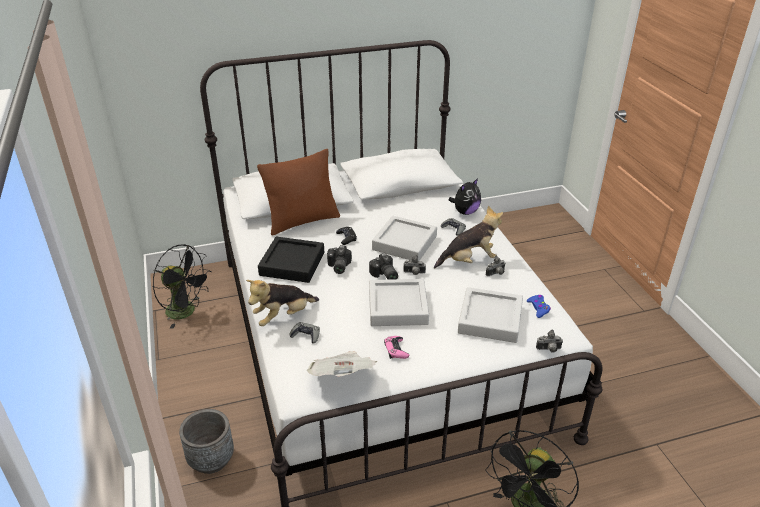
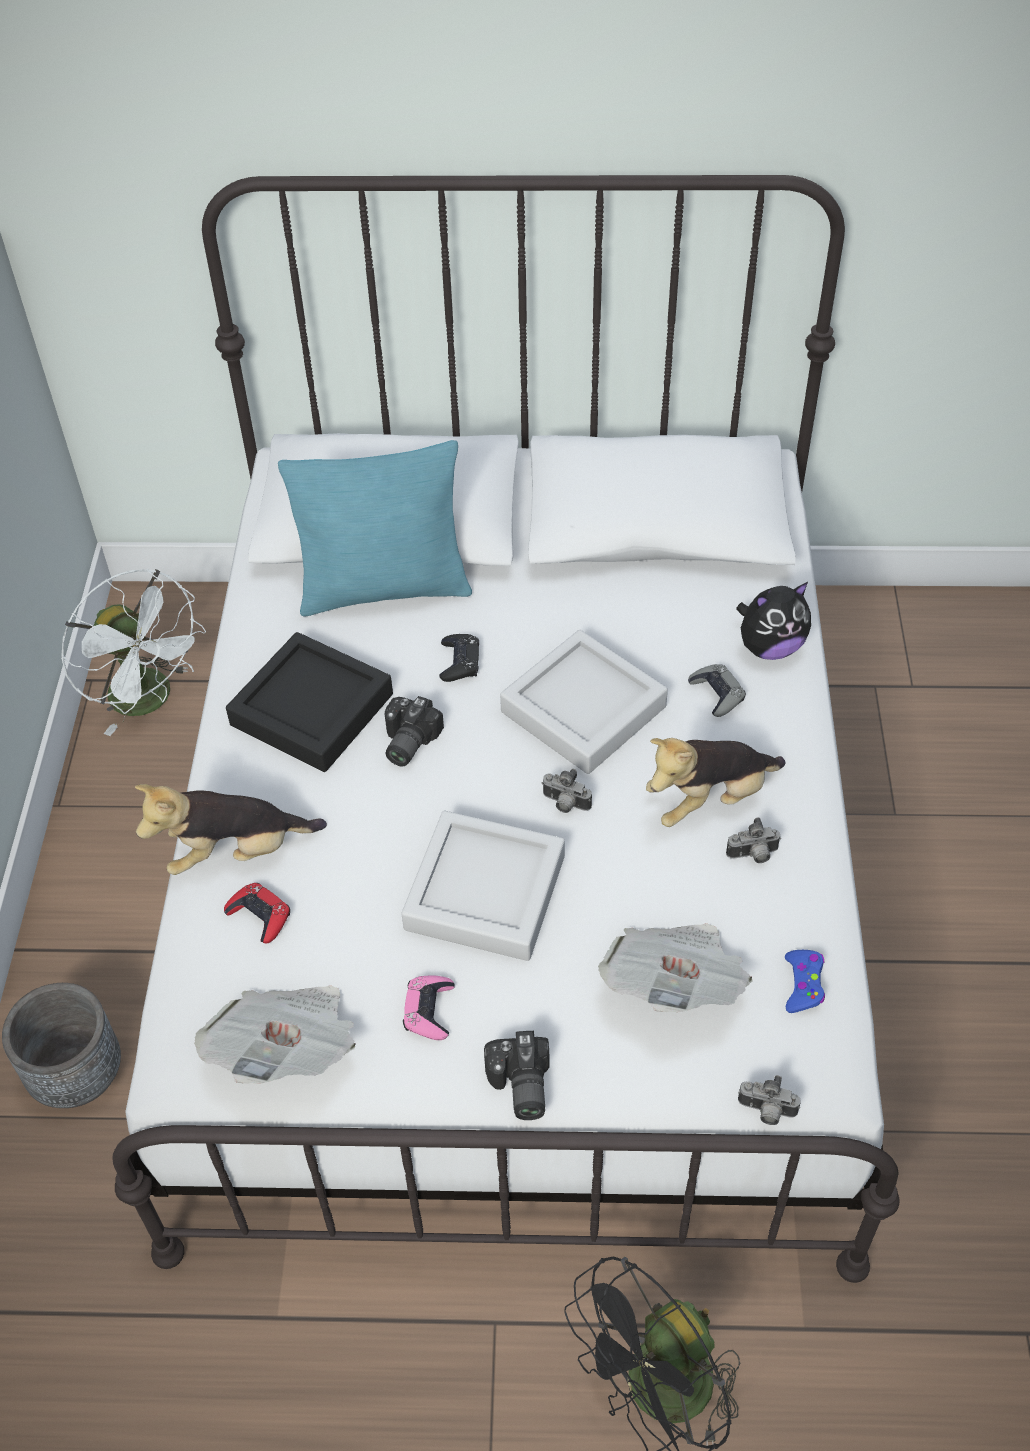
camera: 20 degrees right, 15 degrees up
black fan [153,244,211,329] -> white fan [61,568,206,736]
brown pillow [257,149,340,235] -> turquoise pillow [278,440,472,617]
grey game controller [289,322,320,344] -> red game controller [224,883,290,944]
camera [369,253,398,280] -> camera moved to [484,1031,550,1120]
plush toy [434,206,503,268] -> plush toy turned 150 degrees clockwise [646,738,785,827]
grey tray [458,287,523,343] -> newspaper [598,923,753,1012]

